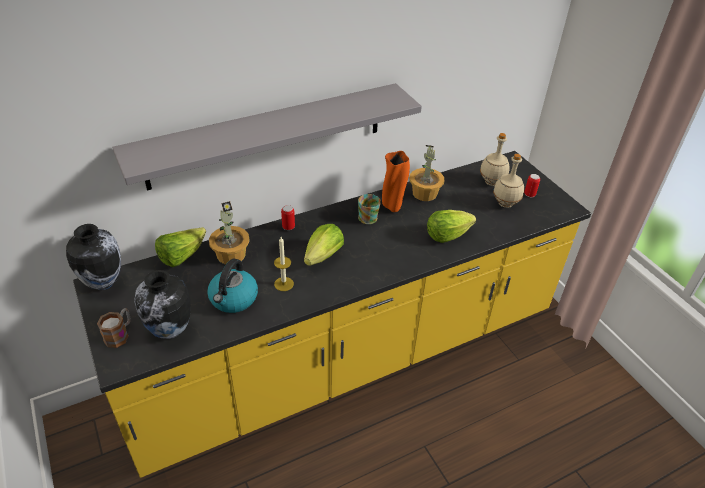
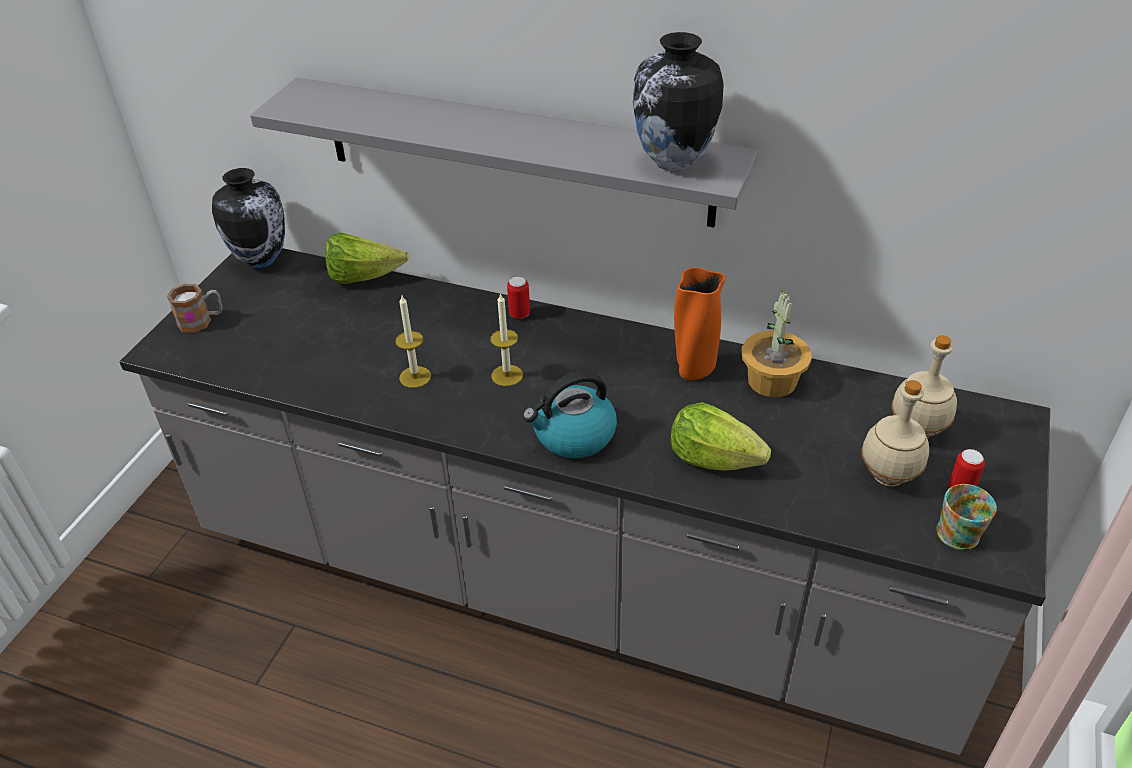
camera: 50 degrees right, 0 degrees up
yellow counter [73,151,591,478] -> grey counter [119,248,1050,755]
vase [134,270,191,339] -> vase moved to [633,32,724,172]
kettle [207,258,258,313] -> kettle moved to [523,371,617,458]
potted plant [209,201,250,264] -> none
lettuce [304,224,344,266] -> candle [490,293,523,386]
mug [358,194,381,224] -> mug moved to [937,484,997,550]

